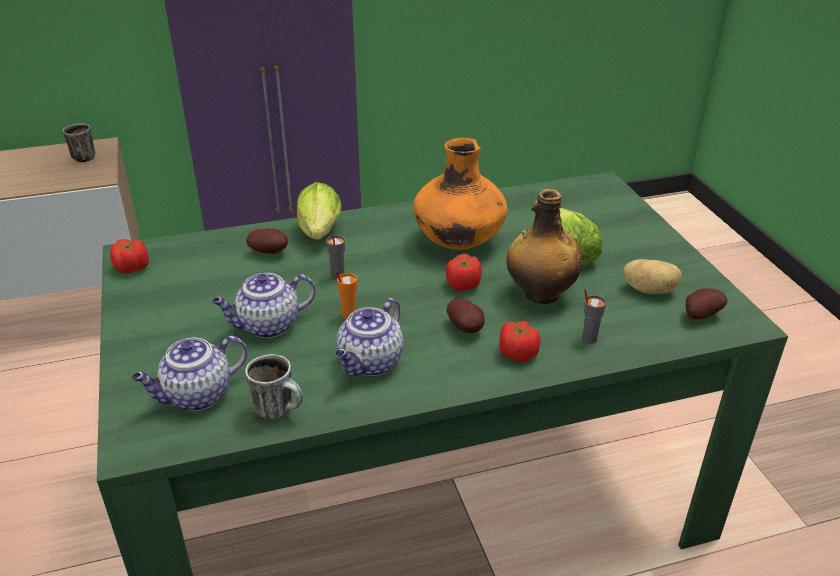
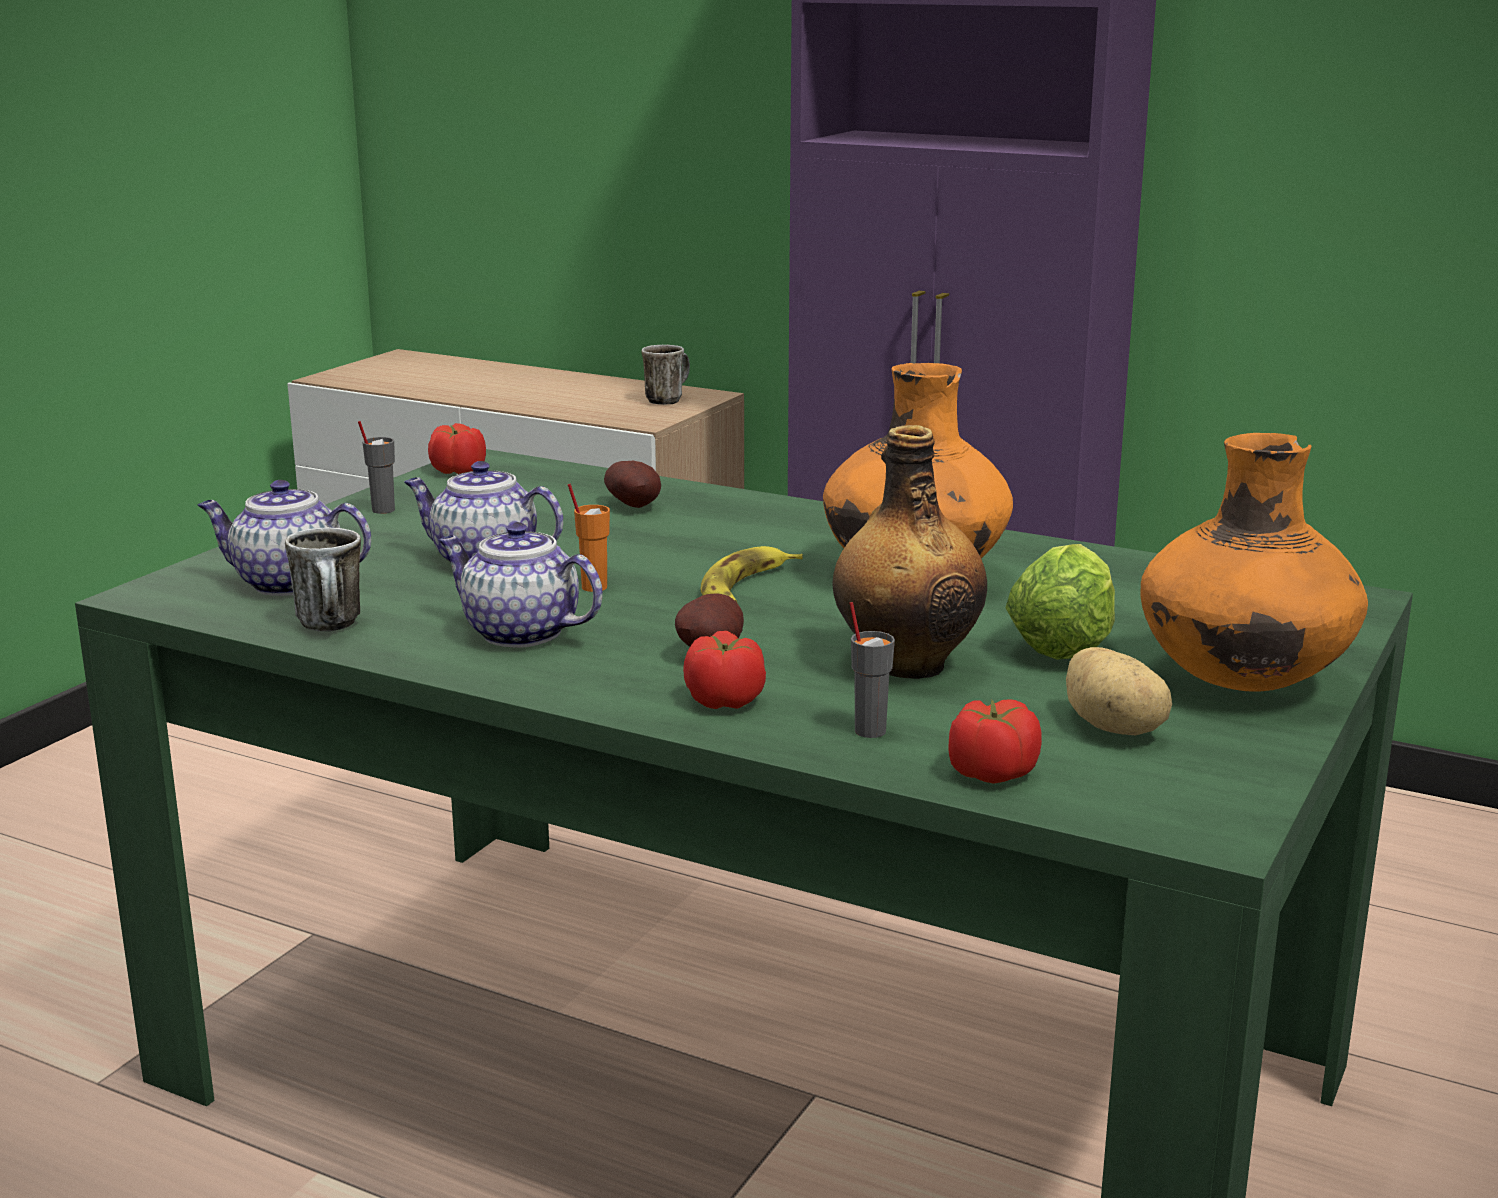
camera: 45 degrees right, 15 degrees down
lettuce [297,182,341,239] -> none
grey cup [326,234,345,280] -> grey cup moved to [358,421,395,514]
teapot [336,298,404,376] -> teapot turned 45 degrees clockwise [438,522,602,648]
tomato [446,254,482,291] -> tomato moved to [948,699,1042,784]
potato [686,288,728,319] -> none
none -> banana [701,546,803,602]
none -> orange vase [1140,433,1368,691]

